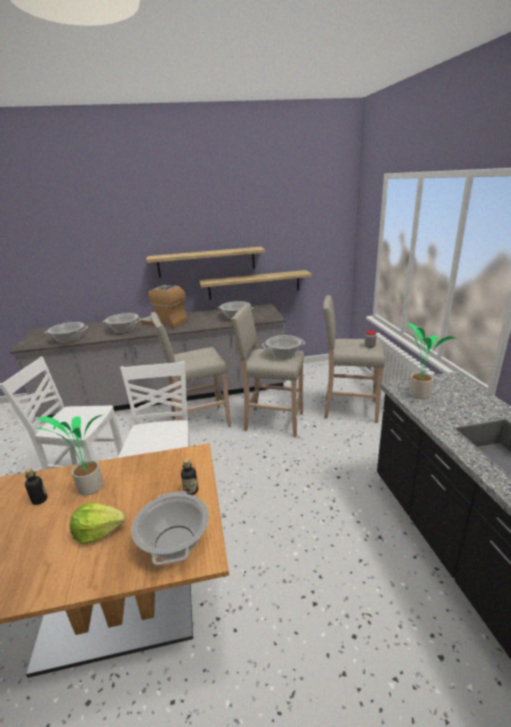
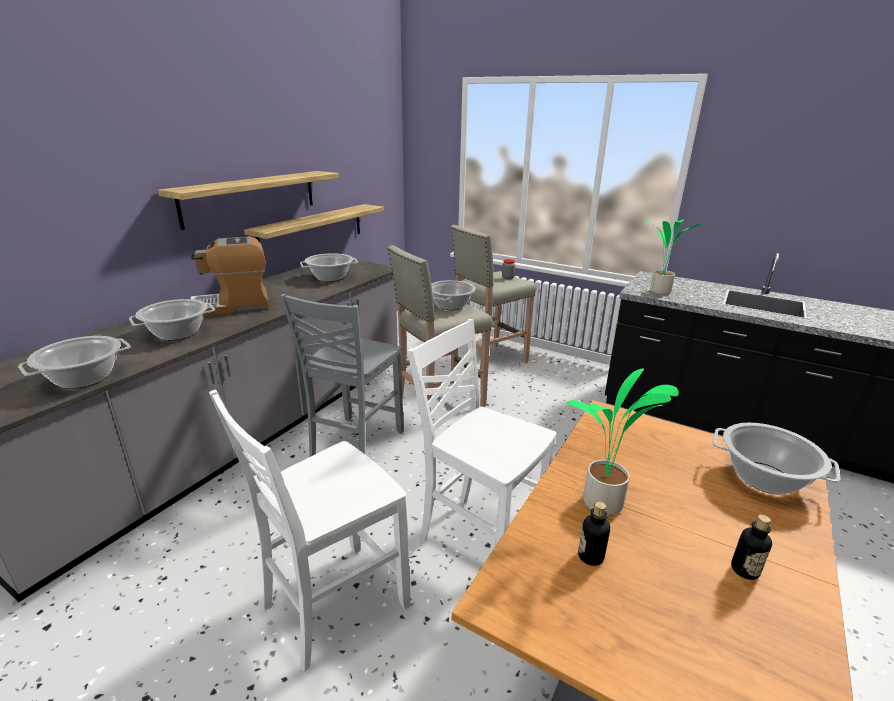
camera: 50 degrees left, 0 degrees up
lettuce [70,503,126,544] -> none
beige stool [150,312,231,427] -> grey chair [280,294,404,457]
bottle [181,459,198,495] -> bottle moved to [731,514,772,580]

